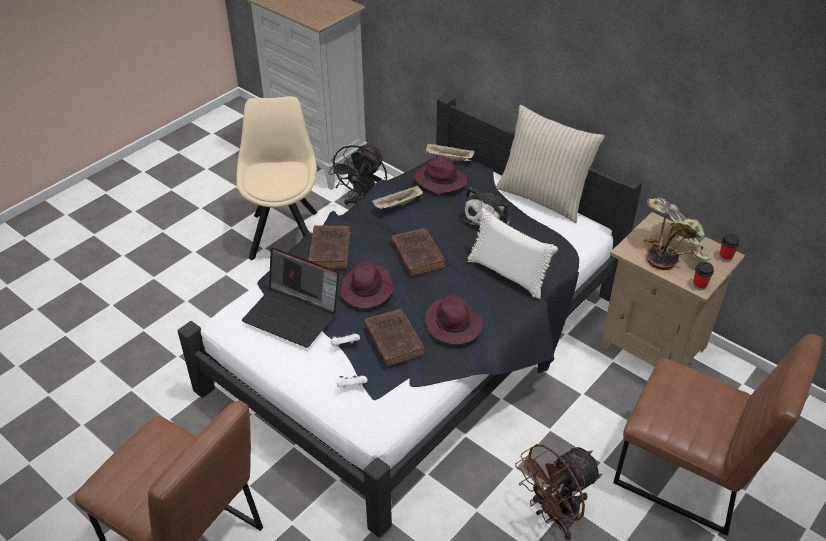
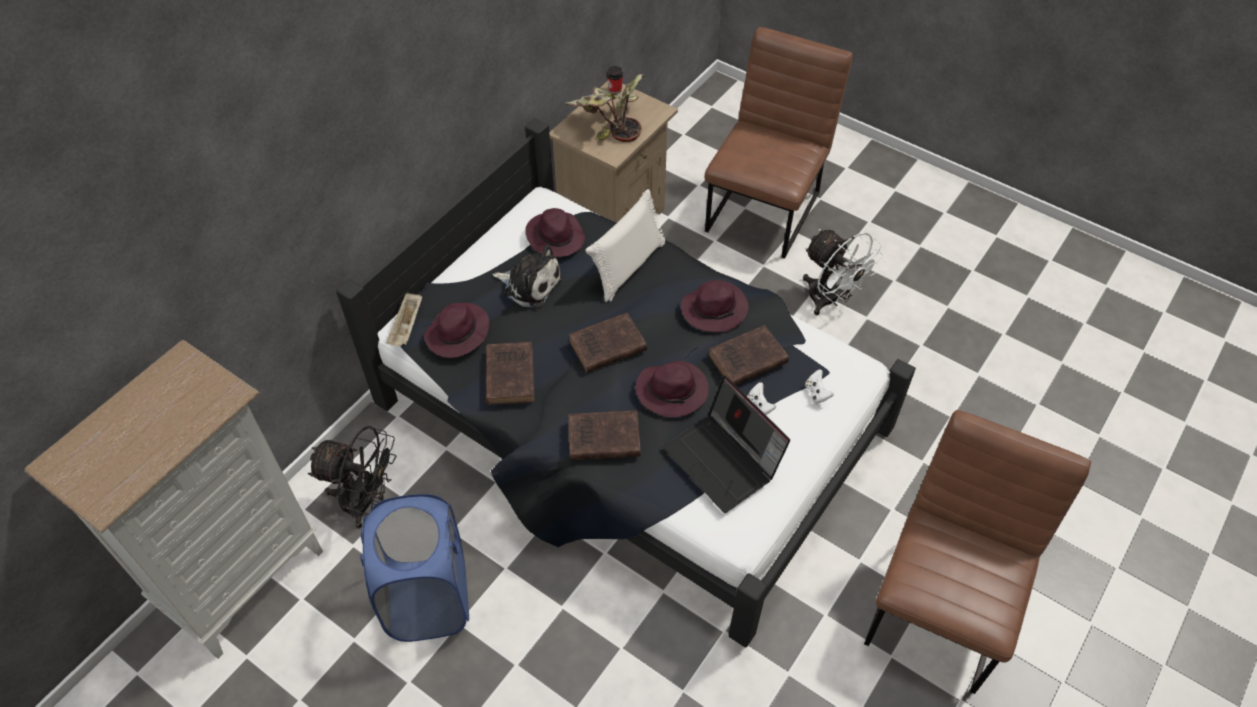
camera: 95 degrees left, 10 degrees up
beige chair [237,96,317,260] -> blue laundry basket [360,494,469,642]
laptop [242,247,339,348] -> laptop turned 120 degrees clockwise [663,376,790,513]
beige tray [372,185,423,210] -> brown book [486,342,534,405]
beige pillow [496,105,605,223] -> none
brown fan [515,444,602,540] -> white fan [803,229,884,315]
cup [693,262,714,290] -> none
none -> purple hat [525,208,585,257]

